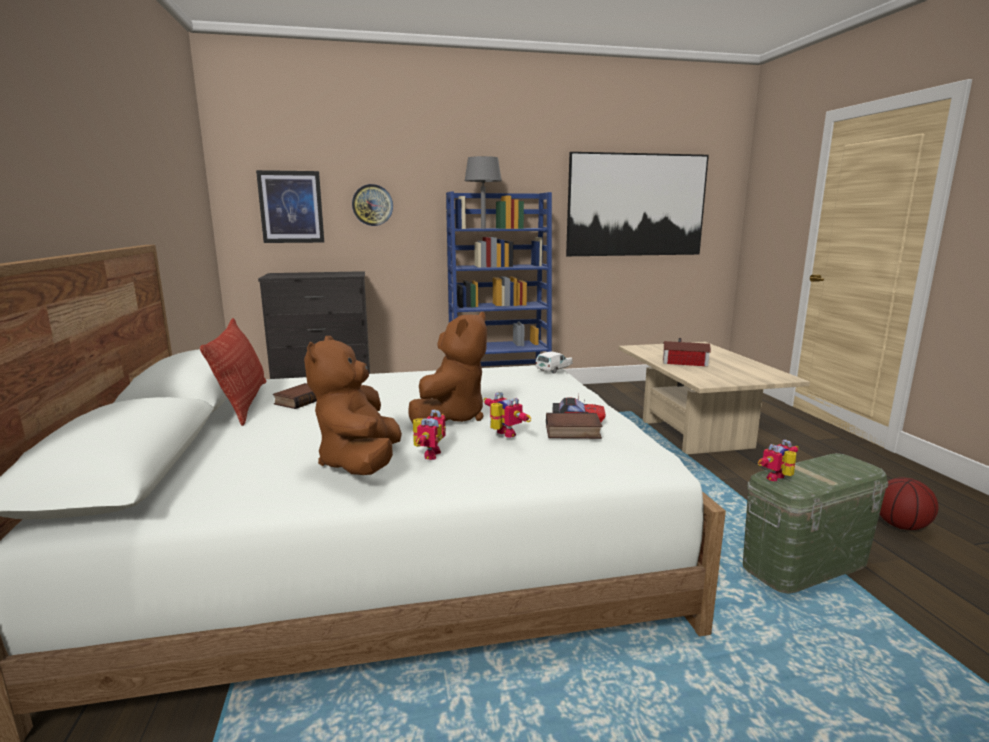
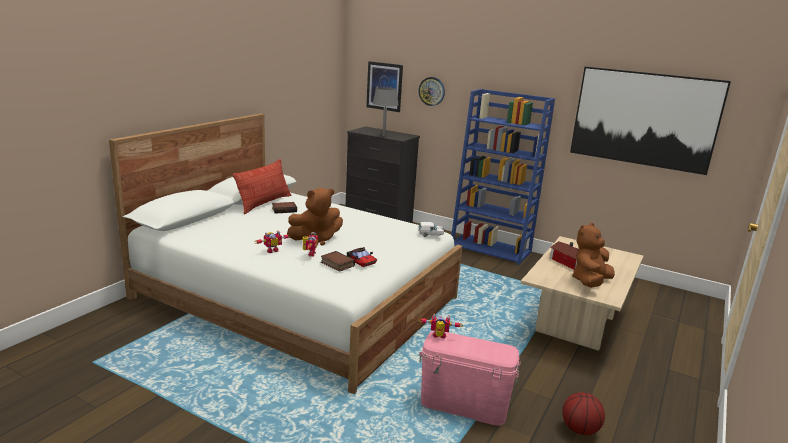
camera: 40 degrees right, 5 degrees up
brown plush toy [304,336,402,475] -> brown plush toy moved to [572,223,615,288]
grey table lamp [464,156,502,229] -> grey table lamp moved to [373,87,399,136]
green storage box [743,453,888,594] -> pink storage box [419,331,521,426]

